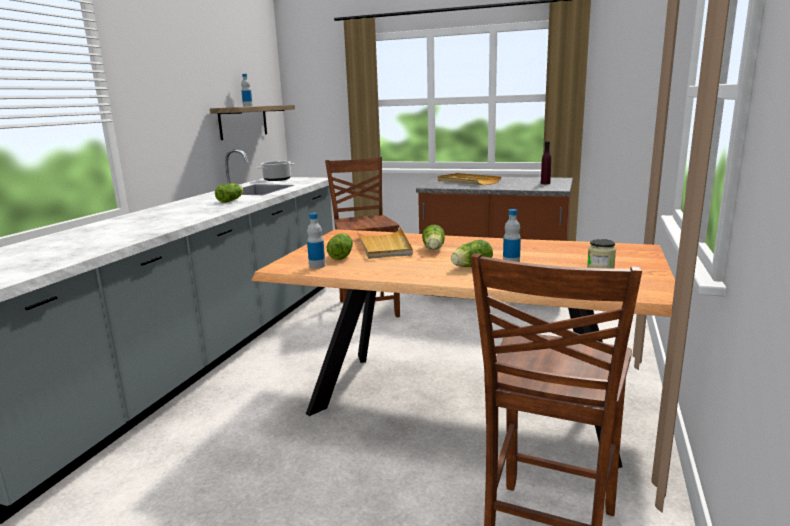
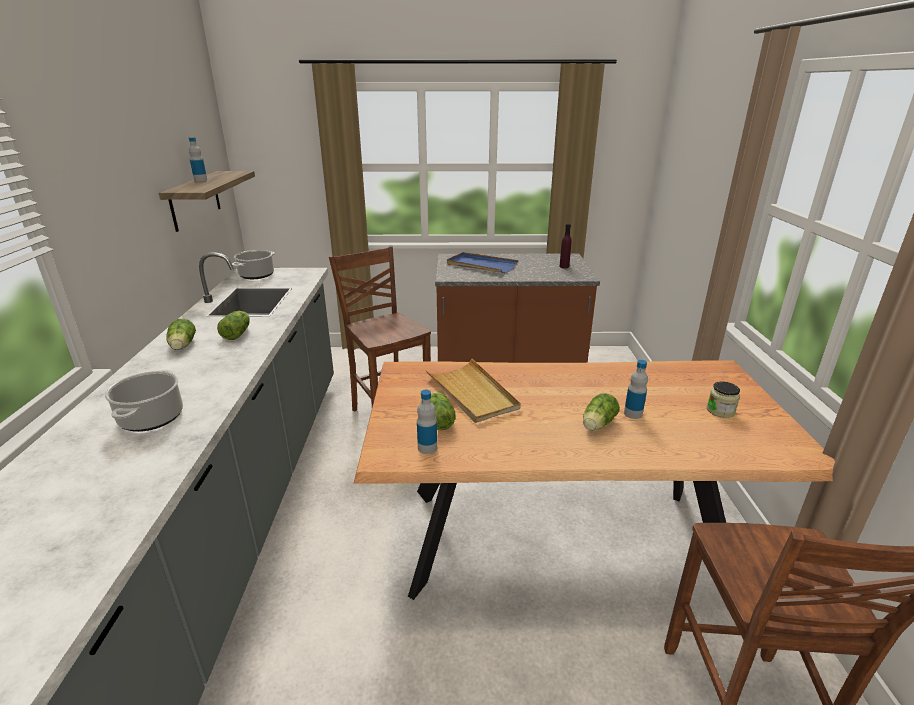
camera: 20 degrees left, 10 degrees up
lettuce [422,225,445,250] -> lettuce moved to [166,319,196,350]
beige tray [438,173,501,185] -> blue tray [447,252,519,273]
none -> cooking pot [105,370,183,432]

